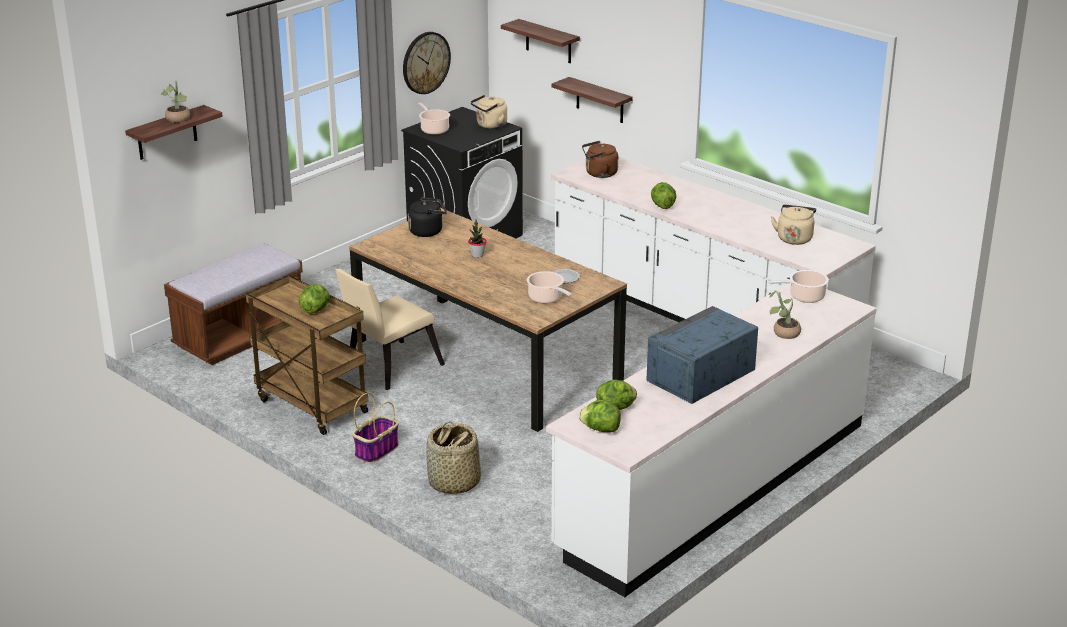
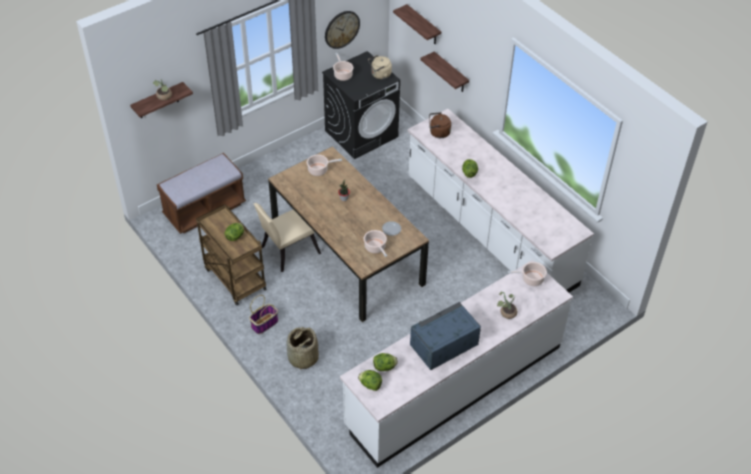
camera: 10 degrees right, 20 degrees up
black kettle [408,197,447,237] -> cooking pot [307,155,342,176]
beige kettle [771,205,816,245] -> none

